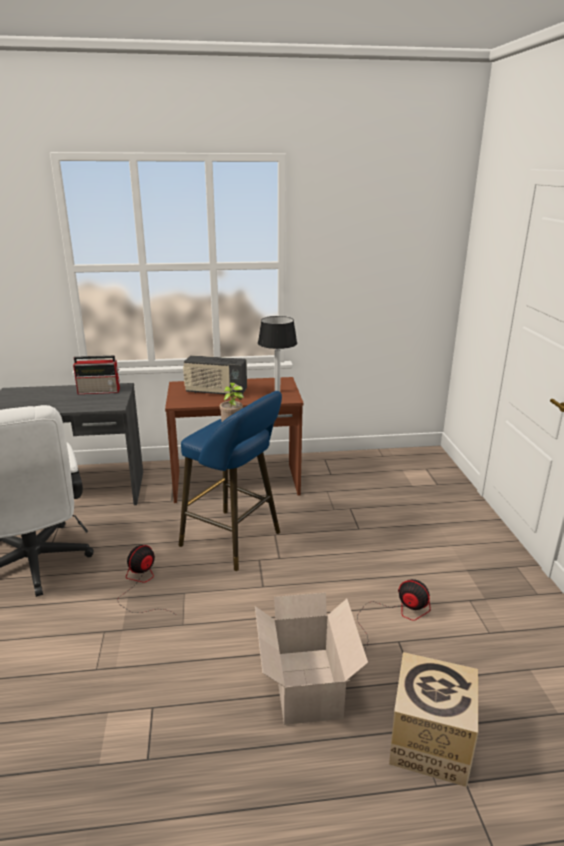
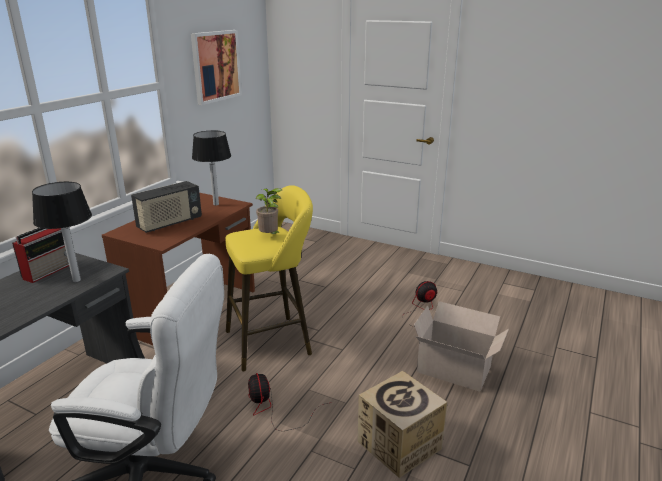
camera: 55 degrees left, 0 degrees up
blue stool [179,391,282,571] -> yellow stool [225,185,313,371]
cardboard box [389,652,478,787] -> cardboard box moved to [357,371,447,478]
none -> table lamp [32,182,92,282]
none -> picture [191,30,242,105]

